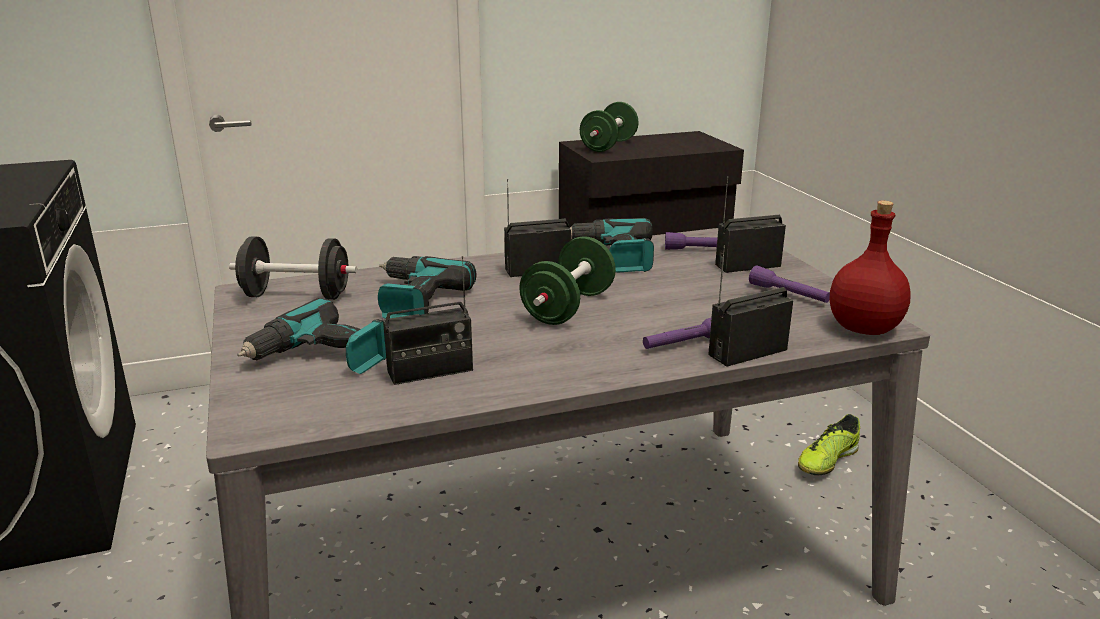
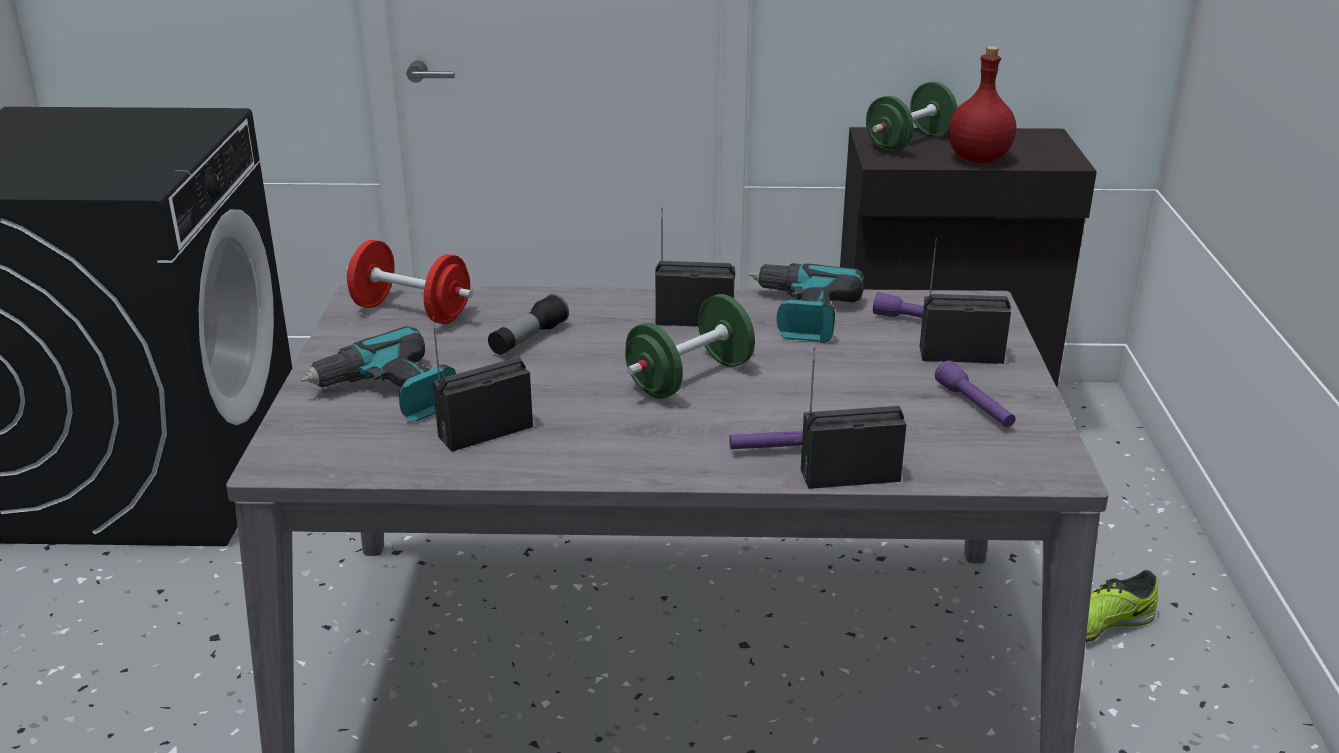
camera: 20 degrees right, 5 degrees up
black dumbbell [229,237,357,300] -> red dumbbell [346,240,473,324]
power drill [378,256,476,319] -> flashlight [488,294,569,355]
radio [383,256,473,385] -> radio turned 150 degrees clockwise [433,317,533,452]
red bottle [830,200,911,335] -> red bottle moved to [948,46,1016,163]

